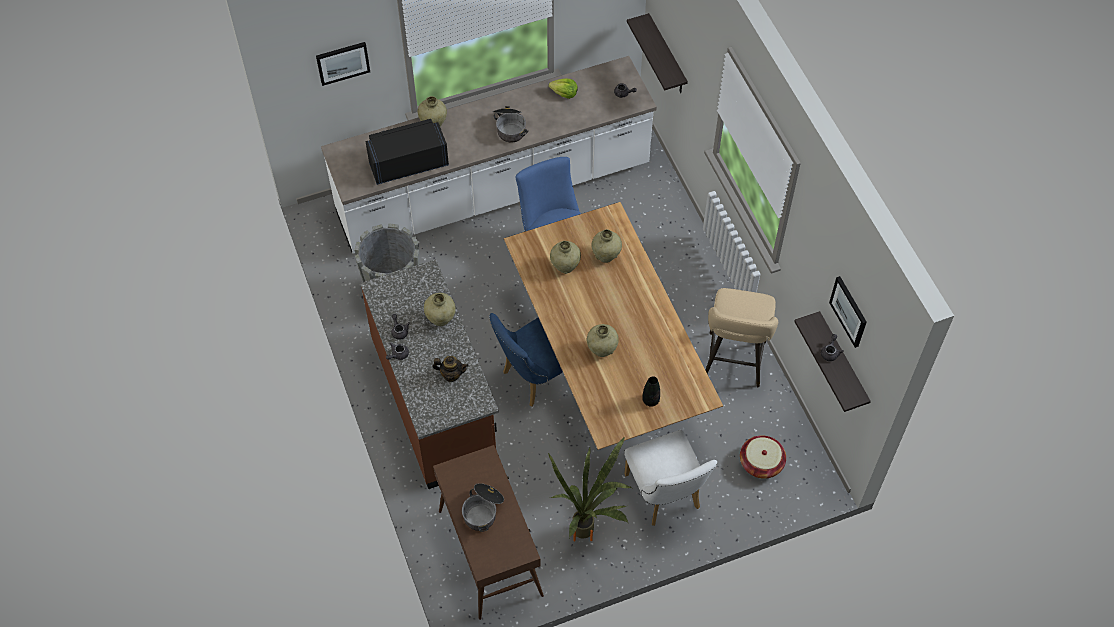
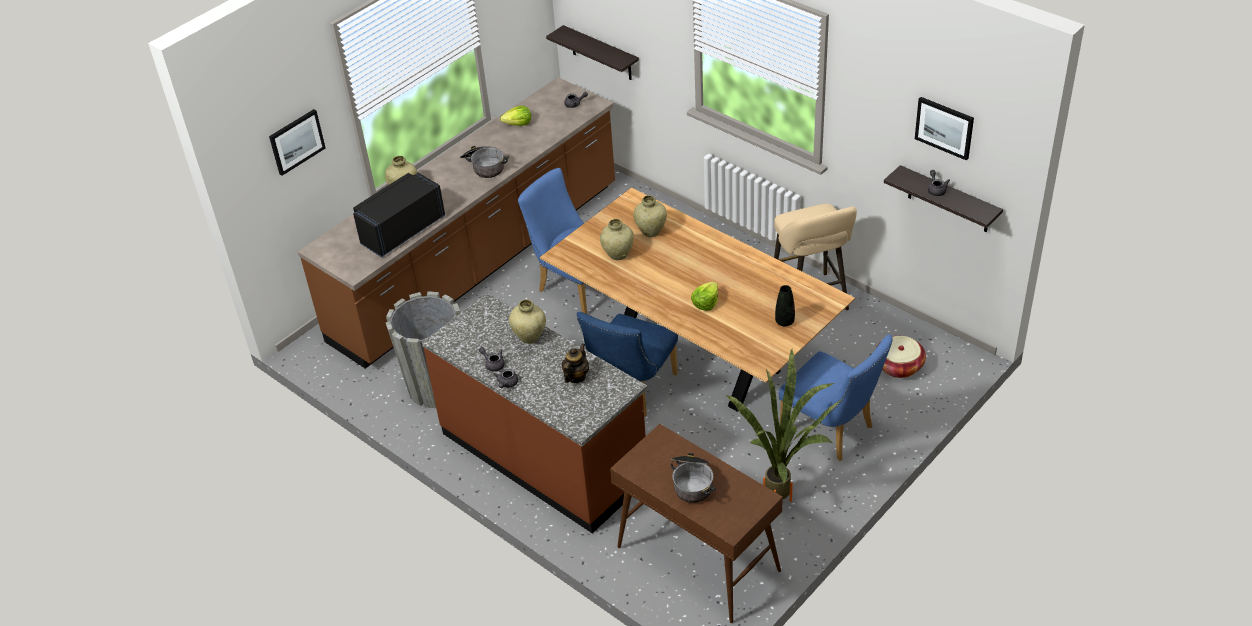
camera: 25 degrees left, 15 degrees down
white counter [321,56,657,254] -> brown counter [298,77,615,369]
teapot [432,356,468,382] -> teapot turned 45 degrees counterclockwise [562,343,589,383]
beige vase [587,324,619,357] -> lettuce [691,282,718,311]
white chair [624,430,717,526] -> blue chair [779,335,893,461]

